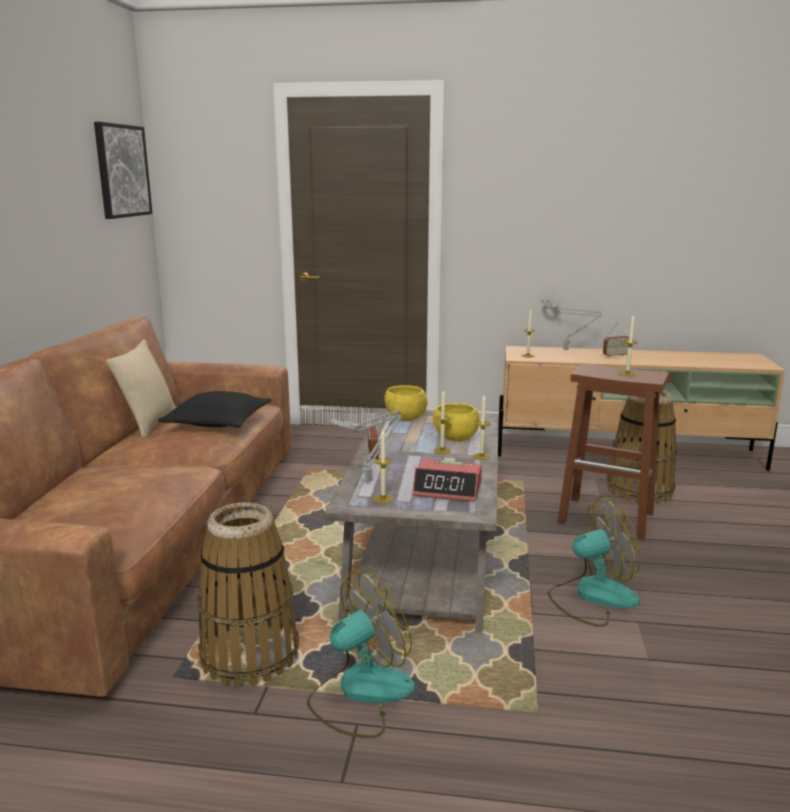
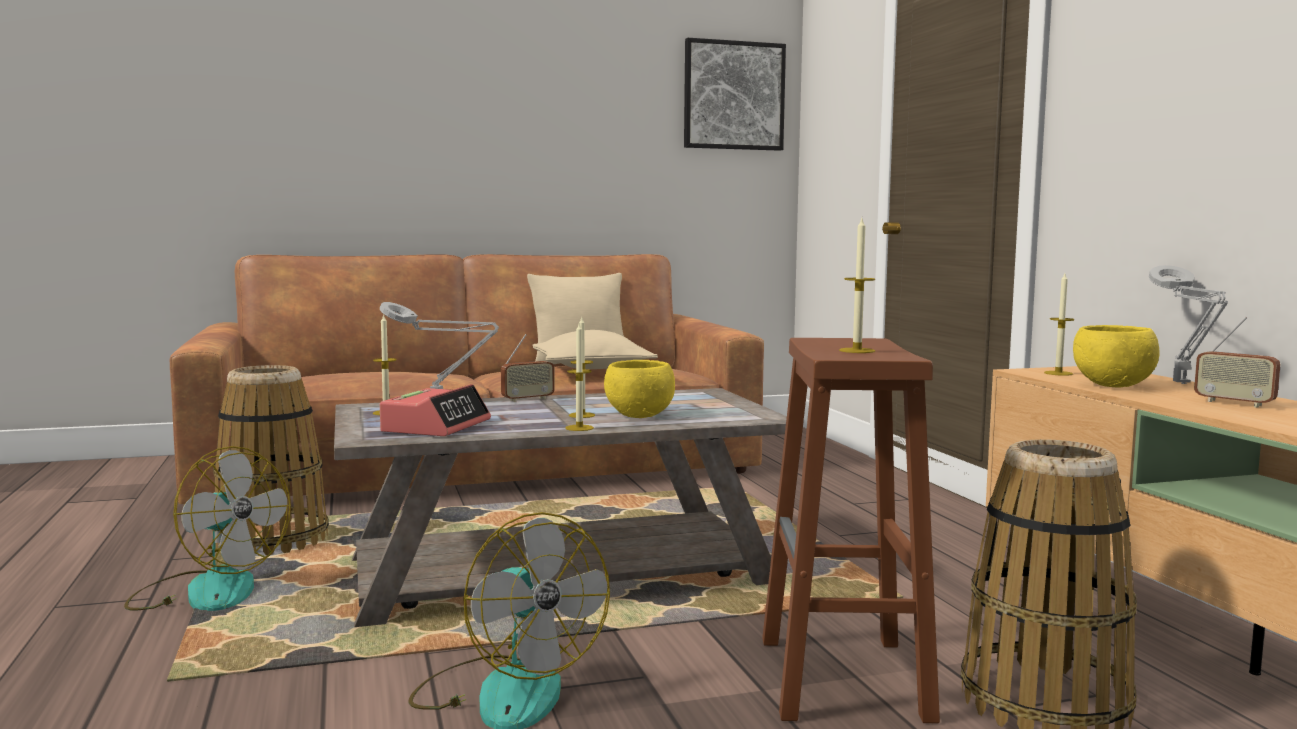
camera: 65 degrees right, 10 degrees down
black pillow [158,391,272,428] -> beige pillow [532,330,658,369]
yellow bowl [384,385,427,421] -> yellow bowl moved to [1073,325,1160,387]
alarm clock [412,459,482,502] -> alarm clock turned 150 degrees counterclockwise [380,384,491,436]

